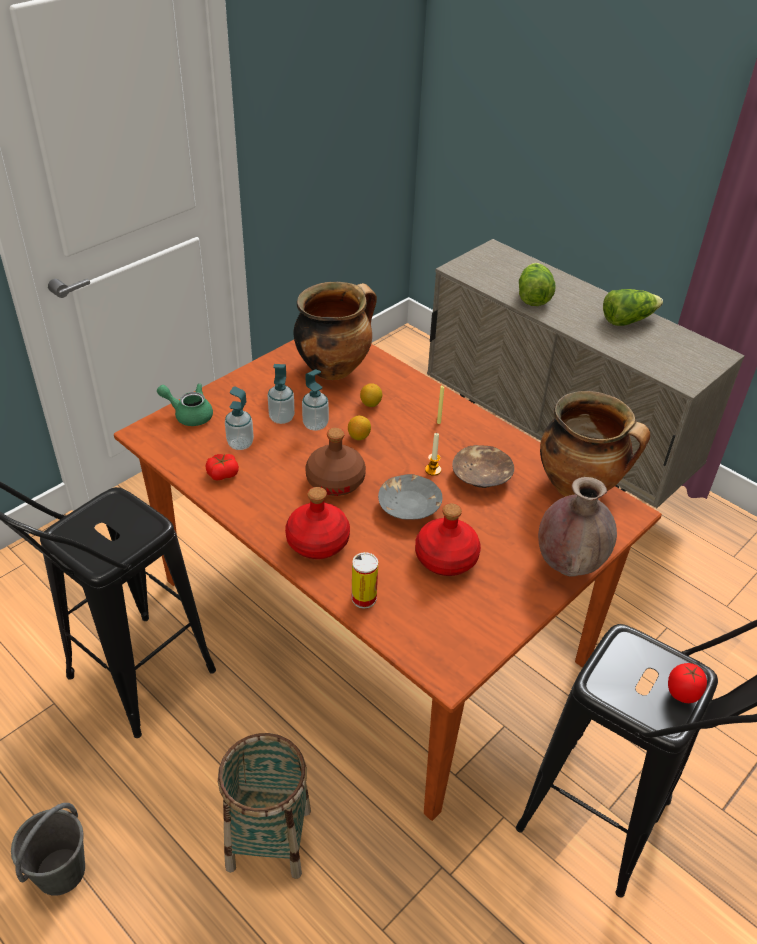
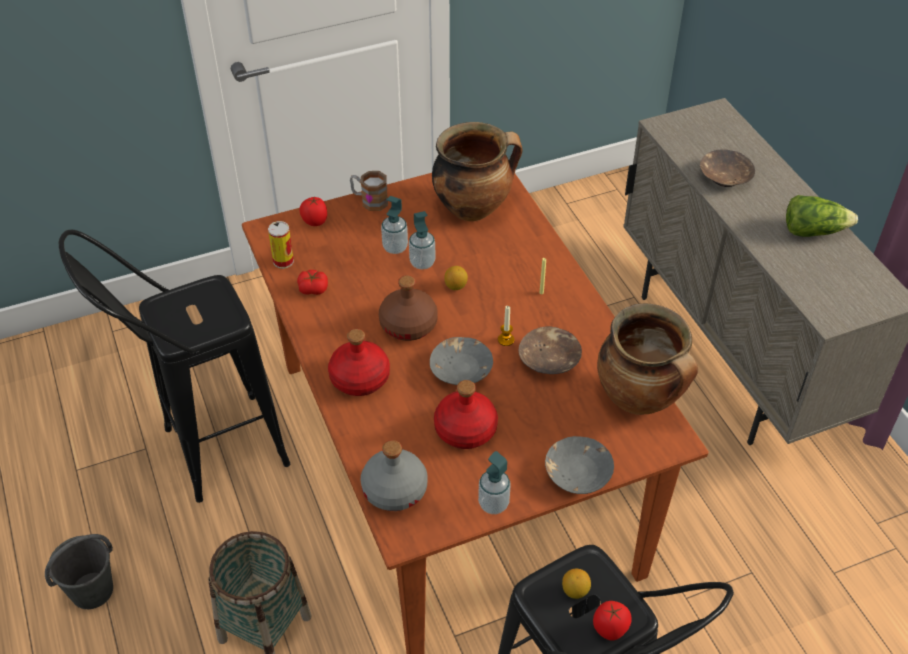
camera: 25 degrees right, 5 degrees up
green teapot [157,383,213,426] -> tomato [300,197,327,226]
soap dispenser [225,386,254,450] -> soap dispenser moved to [478,451,511,514]
can [352,552,378,609] -> can moved to [268,221,294,269]
lemon [360,383,382,407] -> lemon moved to [562,569,591,599]
lettuce [519,263,556,306] -> brown bowl [700,149,755,187]
brown vase [538,477,617,577] -> grey bowl [545,436,614,494]
none -> mug [350,171,388,211]
none -> grey bottle [361,440,428,511]

